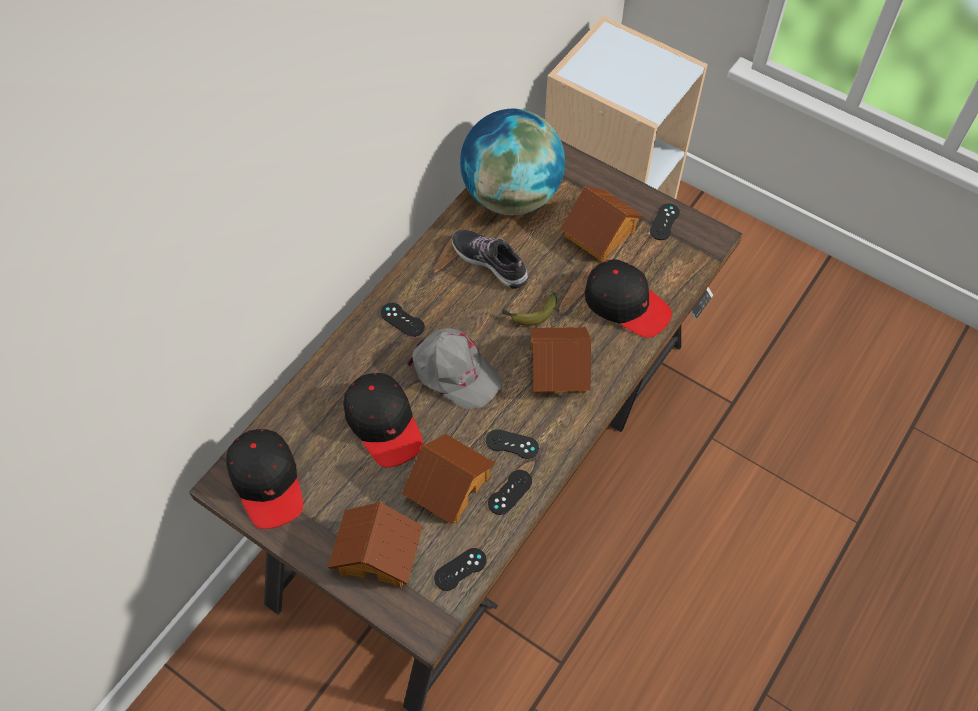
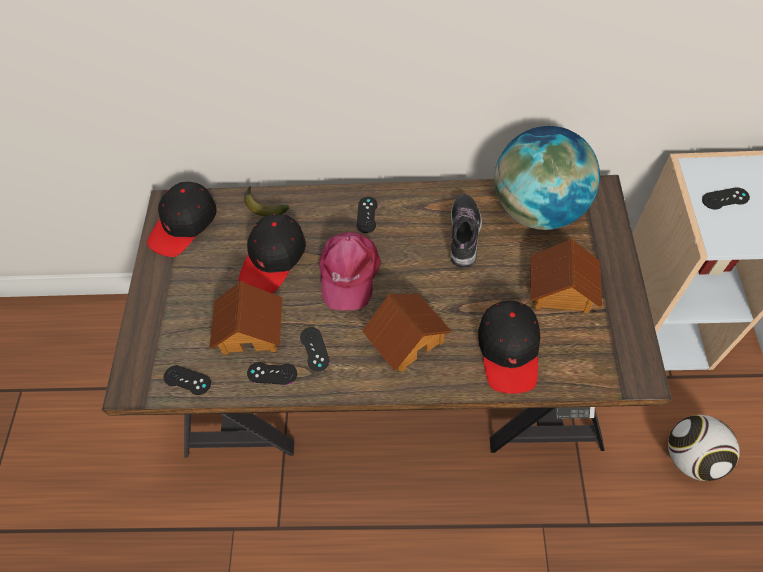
camera: 60 degrees right, 0 degrees up
toy house [328,501,423,588] -> none
grey cap [407,327,501,409] -> pink cap [319,232,381,311]
banana [502,292,557,326] -> banana moved to [244,186,289,217]
black game controller [650,203,680,240] -> black game controller moved to [702,187,750,209]
none -> football [668,415,740,481]

